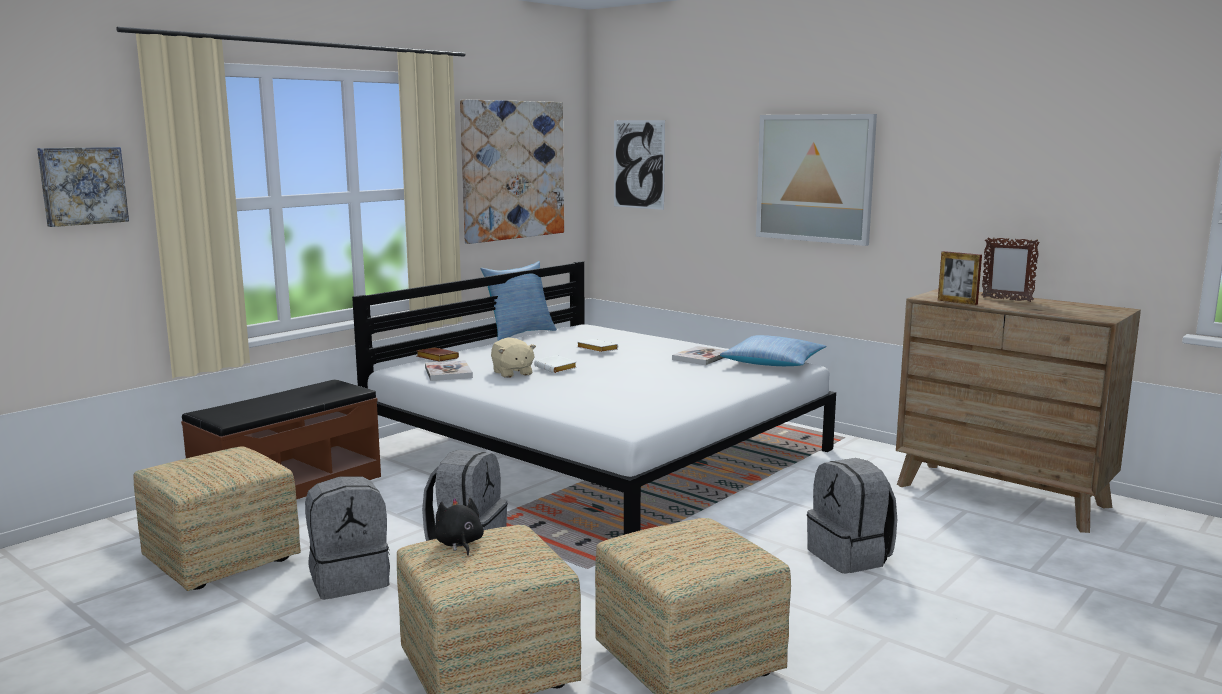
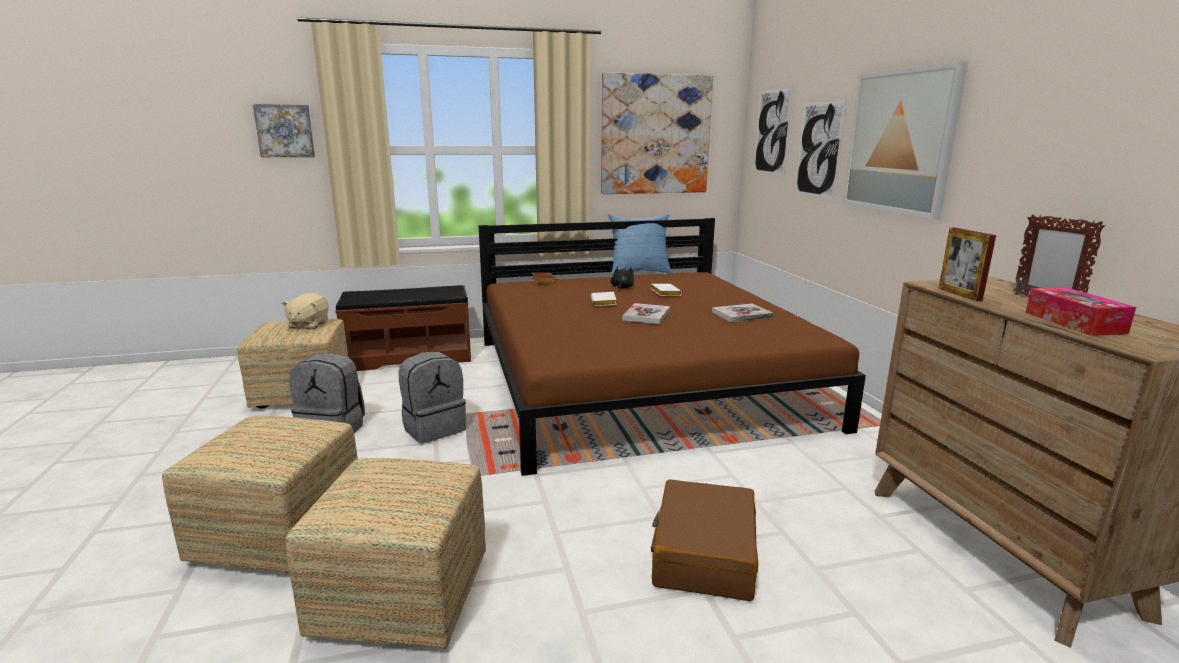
camera: 35 degrees right, 5 degrees up
white bed [352,261,836,535] -> brown bed [478,218,866,476]
book [425,360,473,381] -> book moved to [622,303,670,324]
black plush toy [435,498,484,556] -> black plush toy moved to [611,267,634,291]
beige plush toy [491,338,536,378] -> beige plush toy moved to [282,293,329,329]
pillow [720,335,826,366] -> none
grey backpack [807,458,897,574] -> brown suitcase [651,479,758,601]
none -> picture [795,100,846,199]
none -> tissue box [1026,287,1136,336]

